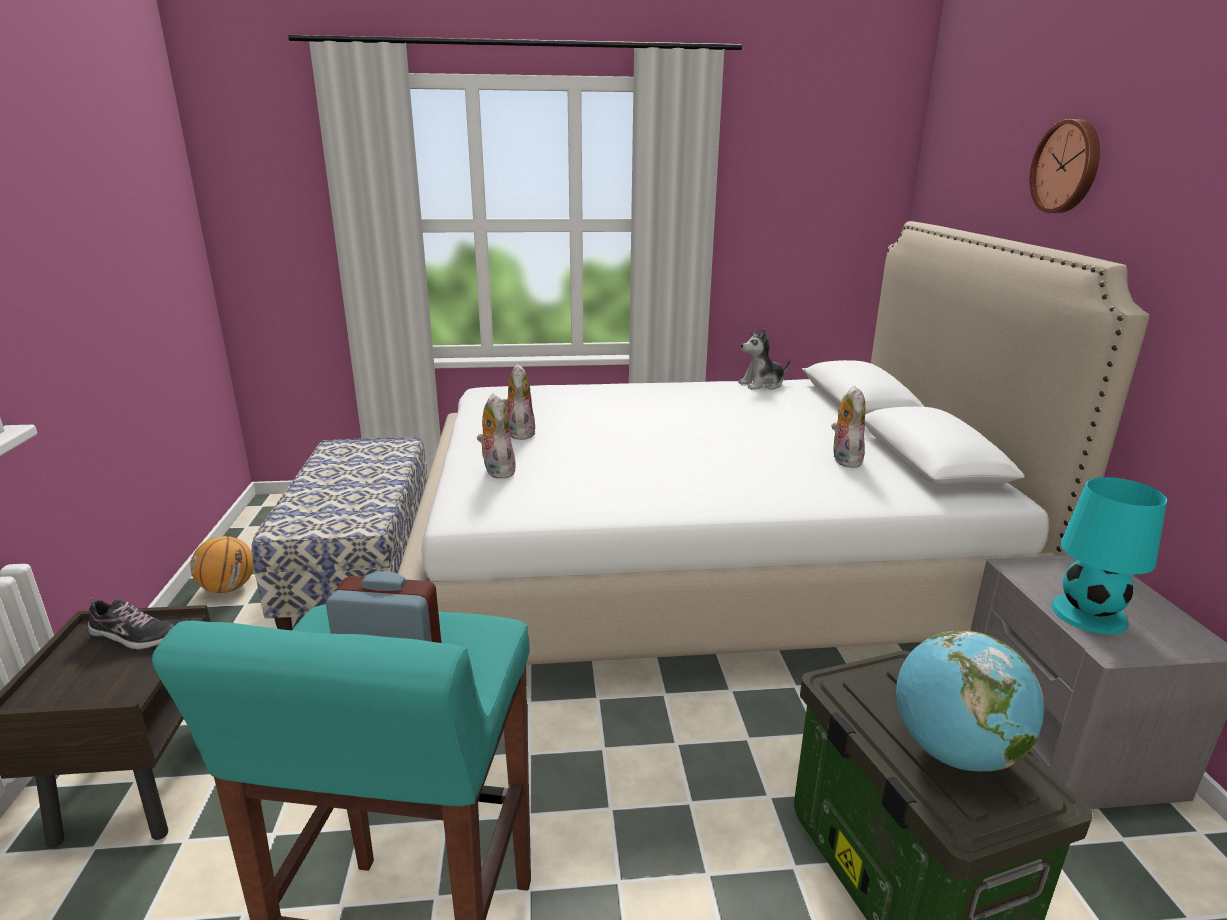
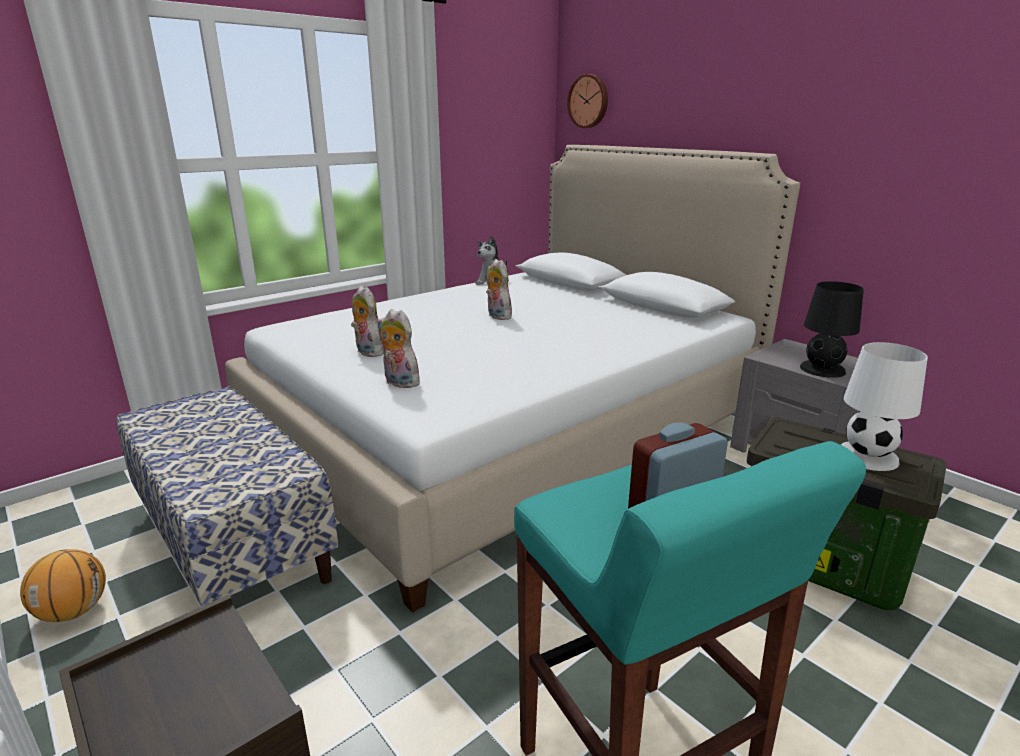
camera: 35 degrees left, 0 degrees up
shoe [88,597,174,649] -> none
plush toy [831,386,866,468] -> plush toy moved to [486,259,512,320]
globe [896,630,1044,772] -> white table lamp [841,342,928,471]
wall clock [1029,119,1100,213] -> wall clock moved to [567,74,608,128]
turquoise table lamp [1051,477,1167,635] -> black table lamp [800,281,864,378]

